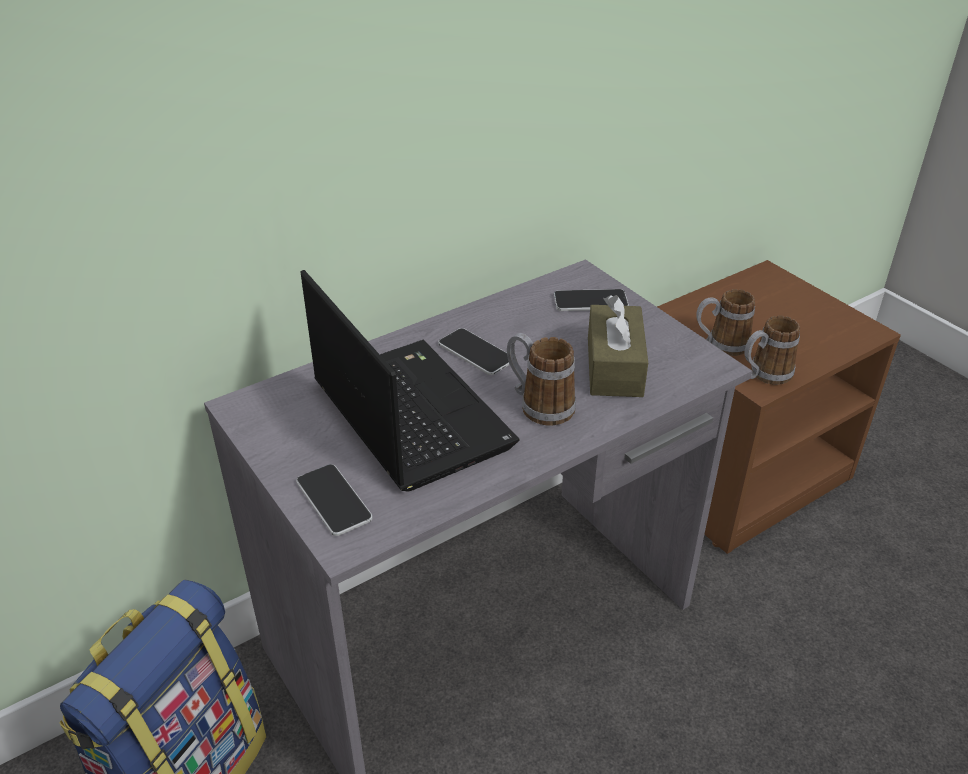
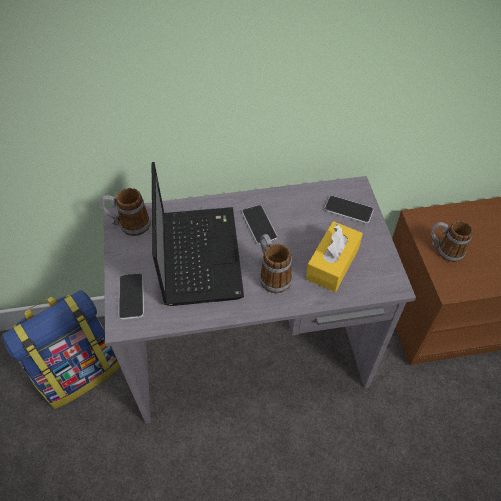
camera: 25 degrees right, 15 degrees up
brown tissue box [588,295,648,397] -> yellow tissue box [306,221,363,292]
mug [744,315,800,385] -> mug moved to [100,188,151,236]

